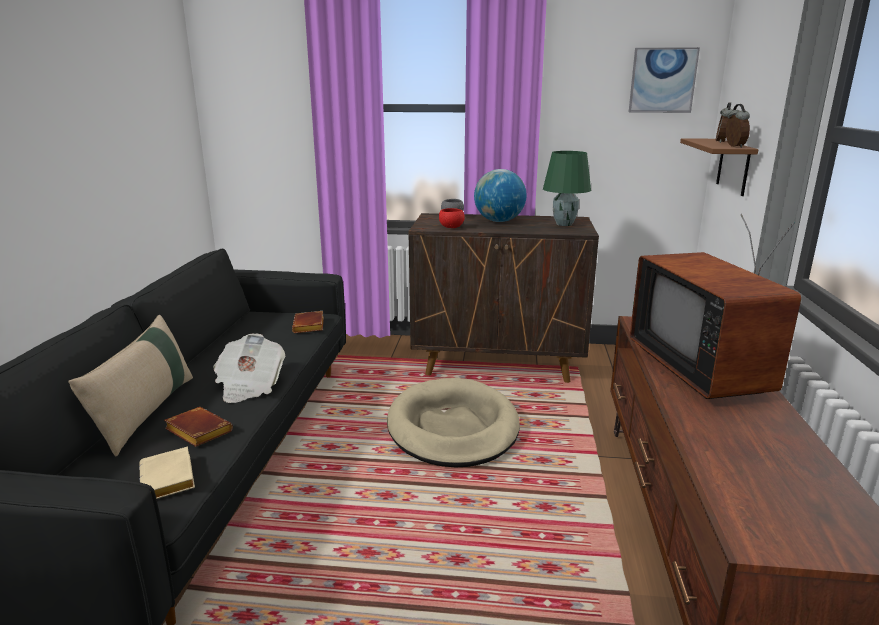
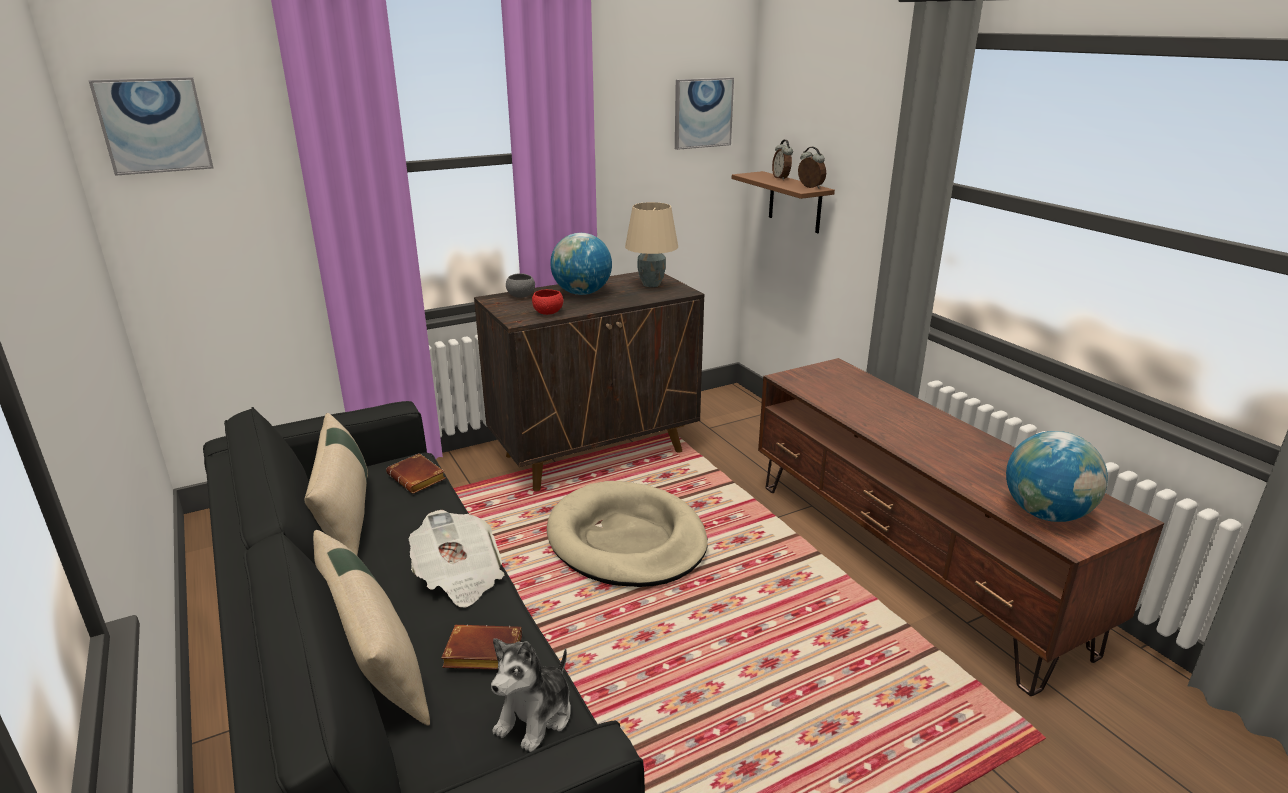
camera: 35 degrees left, 5 degrees up
beige book [139,447,195,499] -> plush toy [491,638,571,752]
green table lamp [543,151,591,226] -> beige table lamp [625,202,678,287]
television [630,214,801,399] -> none
none -> picture [89,77,213,176]
none -> beige pillow [304,413,368,556]
none -> globe [1006,431,1108,522]

